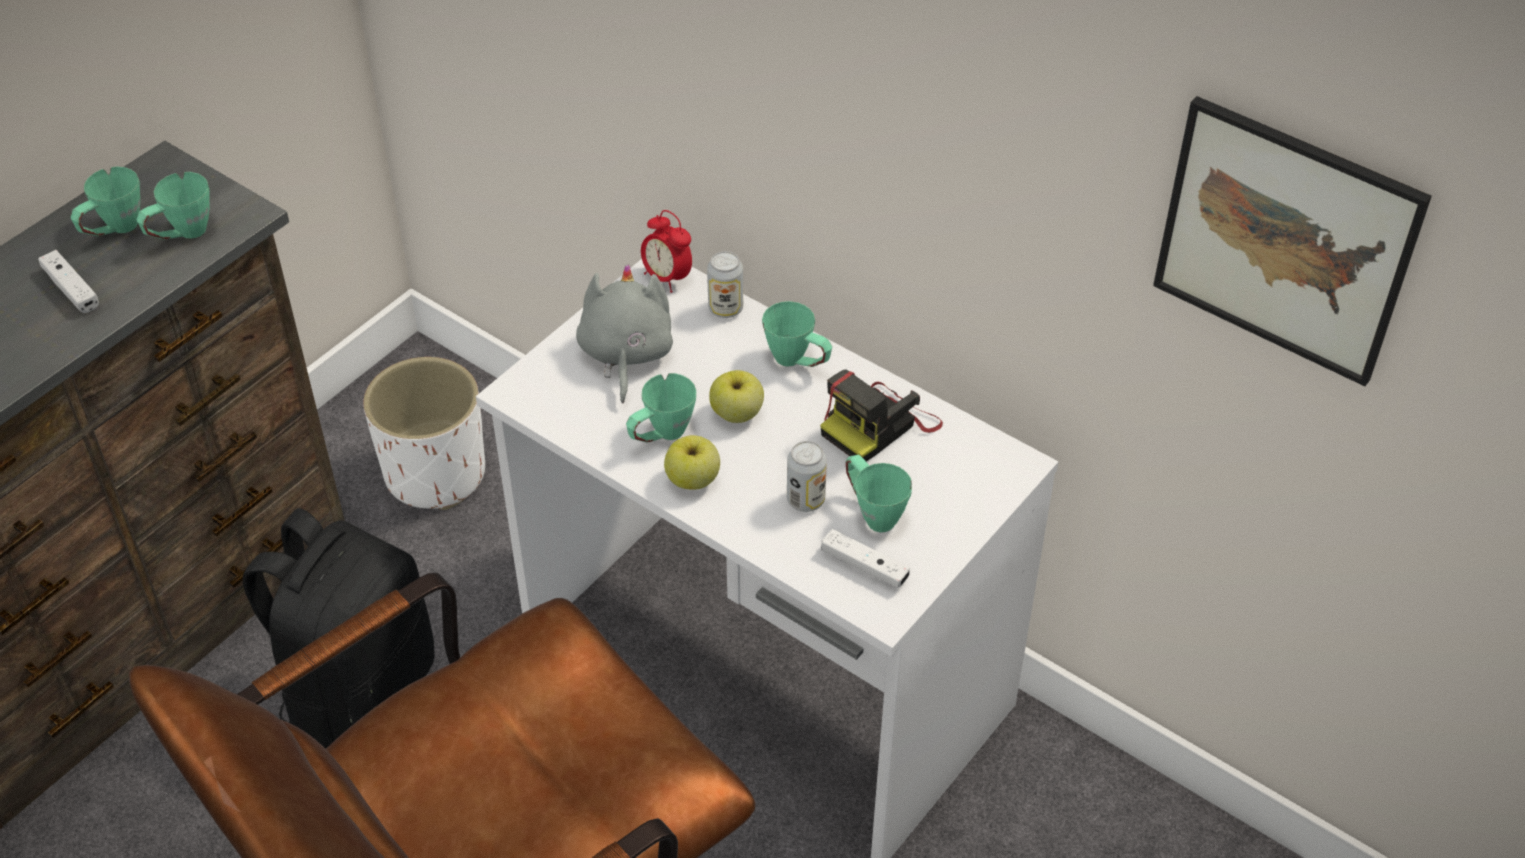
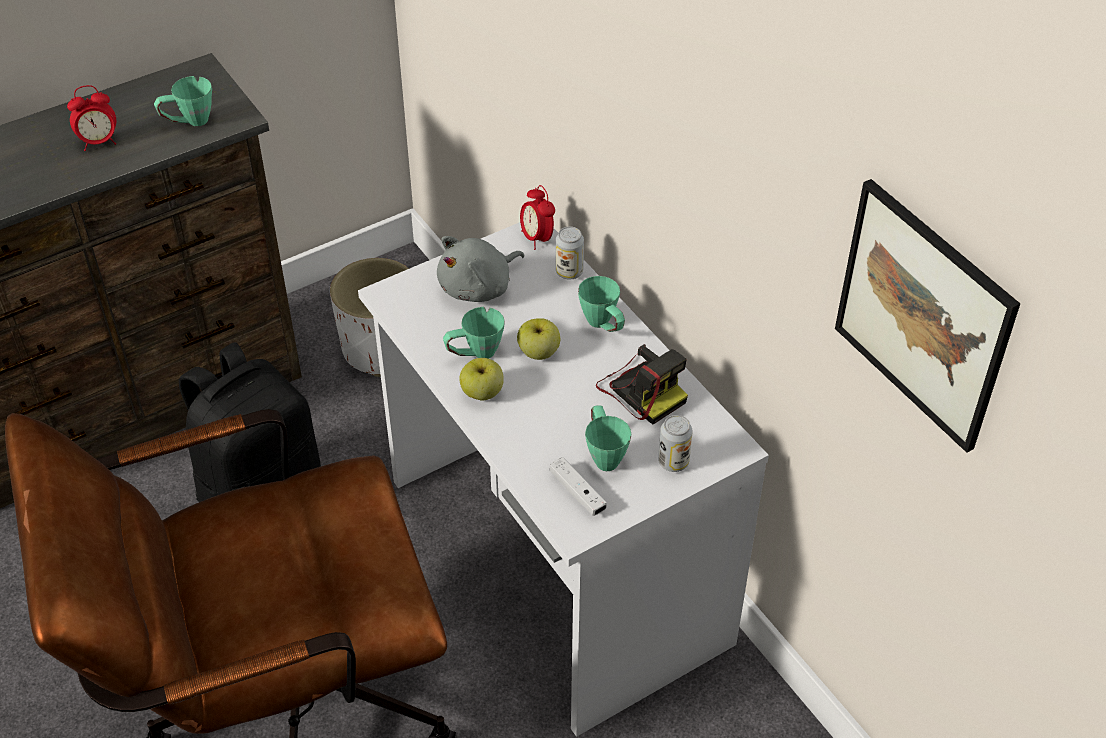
camera: 20 degrees right, 0 degrees up
white game controller [38,250,99,313] -> alarm clock [67,85,116,151]
green mug [71,166,140,236] -> none
grey plush toy [576,264,673,404] -> grey plush toy turned 150 degrees counterclockwise [437,236,524,302]
can [787,441,827,512] -> can moved to [658,415,693,472]
camera [820,369,943,462] -> camera turned 105 degrees counterclockwise [596,344,688,425]

